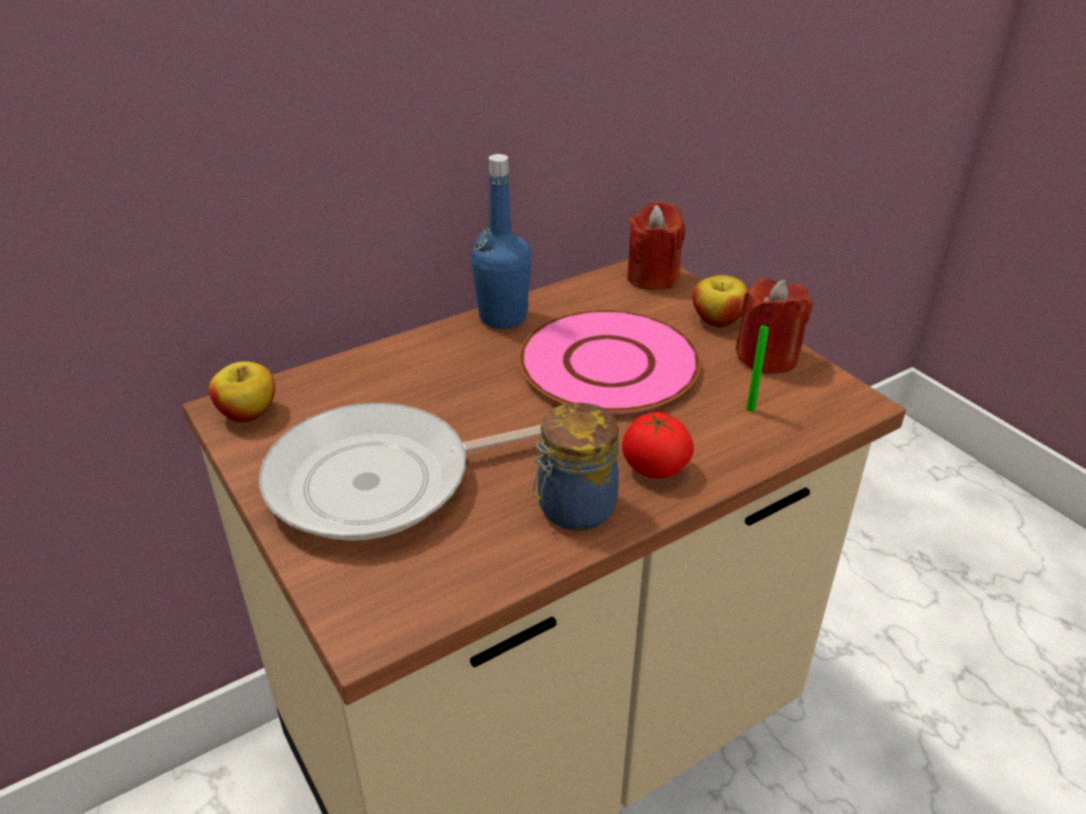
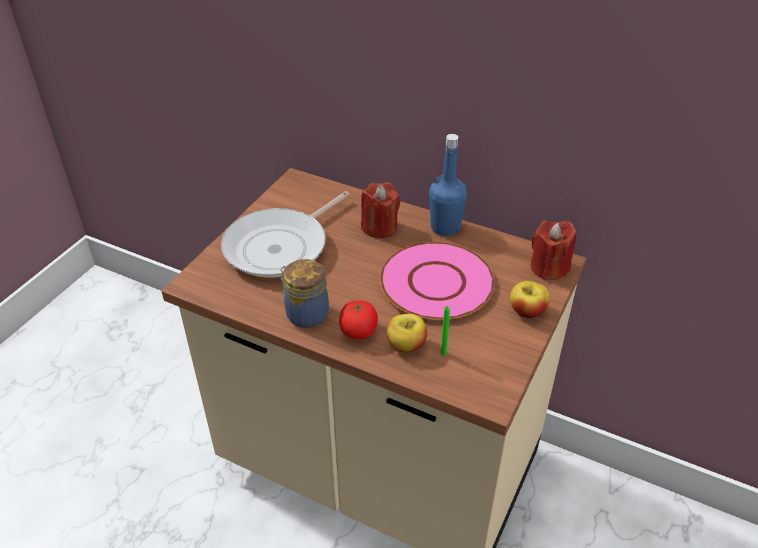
camera: 60 degrees right, 5 degrees up
apple [209,361,275,423] -> apple moved to [387,314,427,352]
frying pan [259,403,541,541] -> frying pan turned 90 degrees counterclockwise [221,191,350,278]
red candle [735,279,813,374] -> red candle moved to [361,182,400,238]

